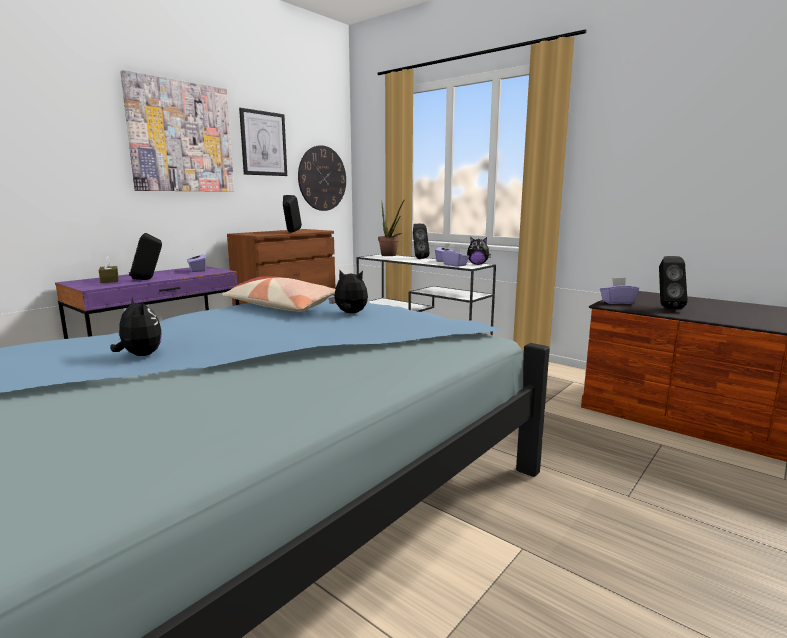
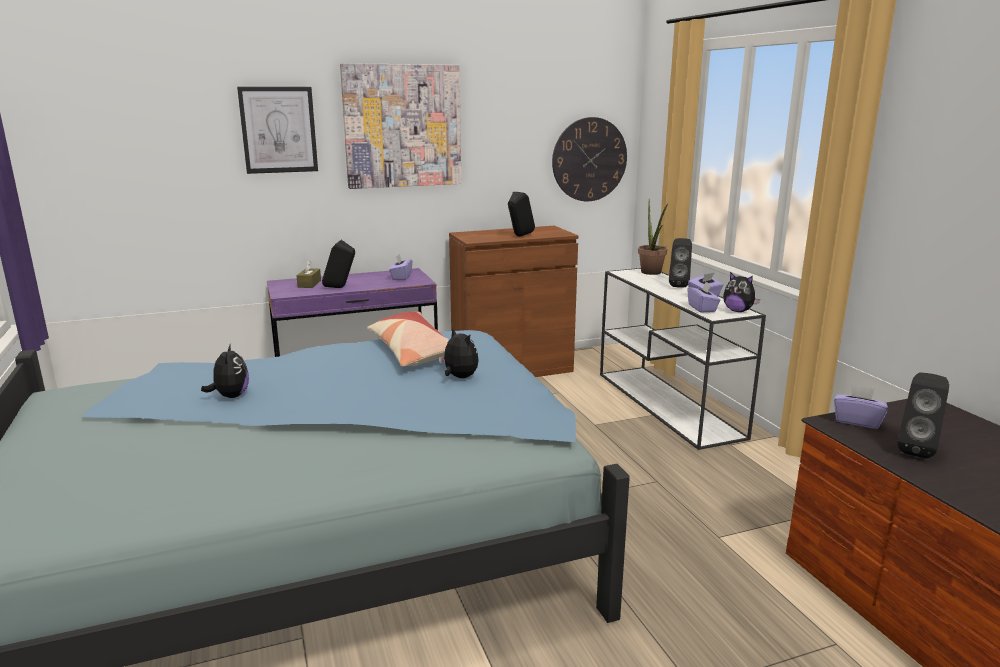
camera: 30 degrees right, 5 degrees up
picture [239,108,287,176] -> picture moved to [237,87,318,174]

